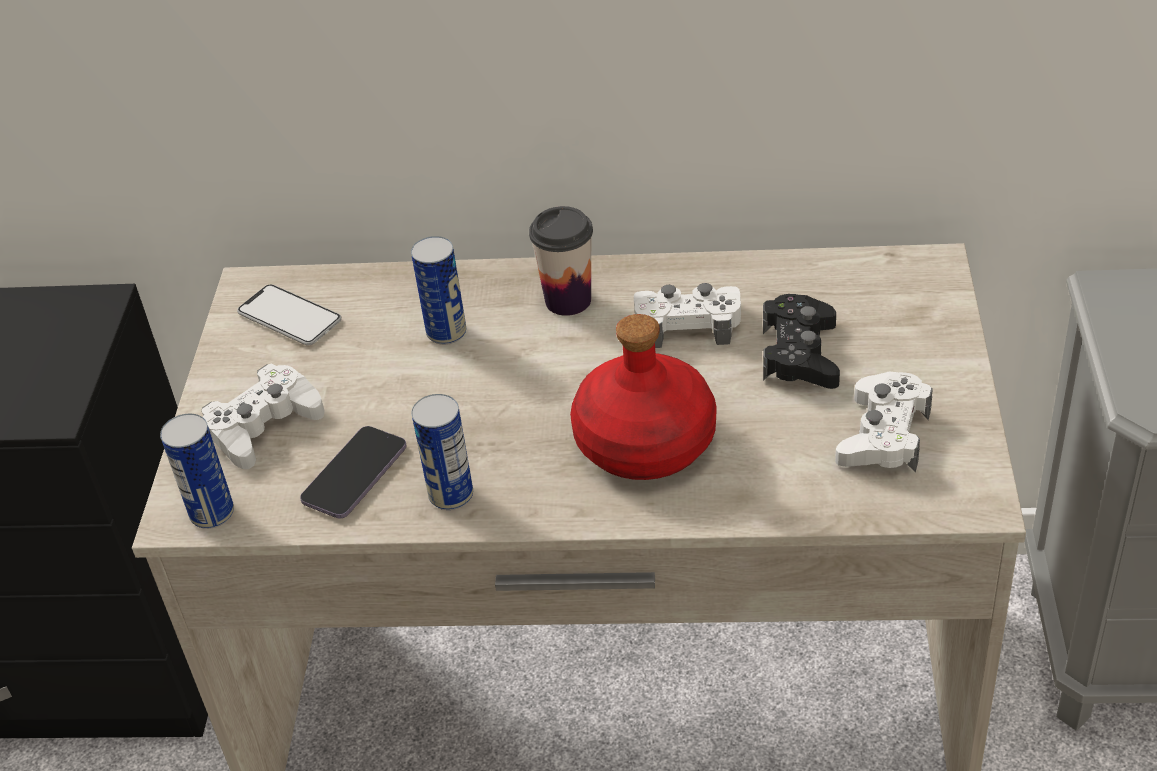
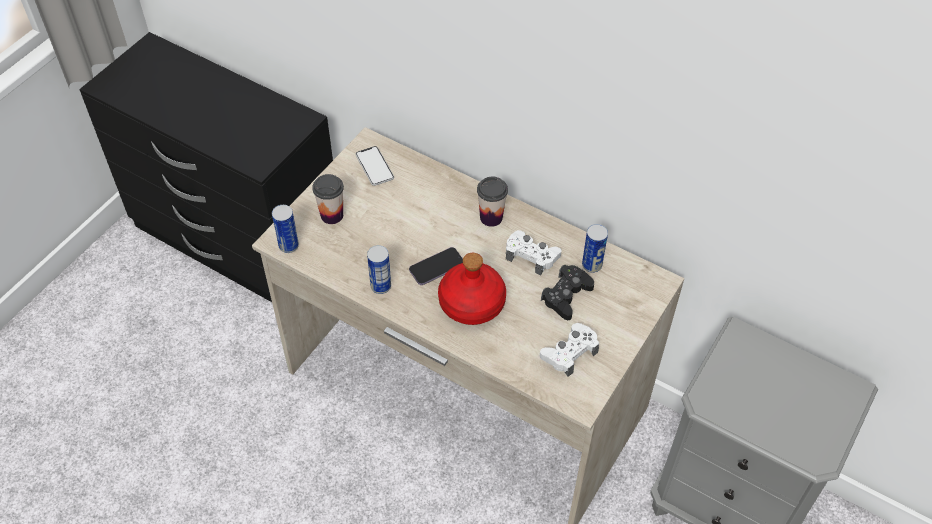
camera: 25 degrees right, 10 degrees up
white game controller [202,363,325,469] -> cup [312,174,344,224]
phone [300,426,407,519] -> phone moved to [409,247,463,285]
can [411,236,466,345] -> can moved to [582,224,608,273]

